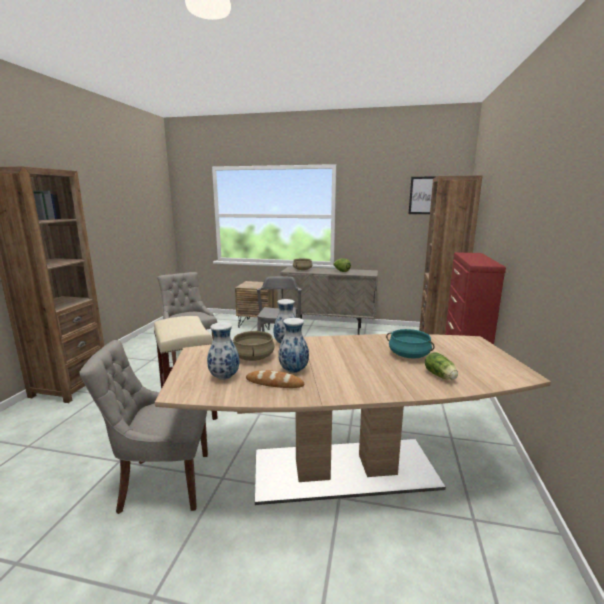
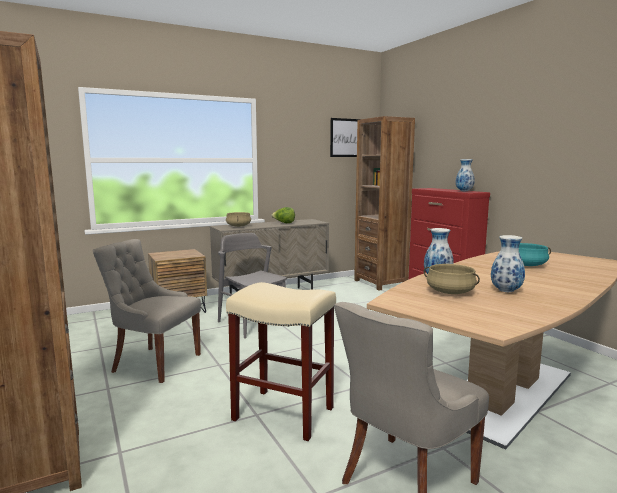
camera: 40 degrees left, 5 degrees down
vase [207,322,240,380] -> vase moved to [456,159,475,191]
bread [246,370,304,388] -> none
lettuce [425,352,458,380] -> none

